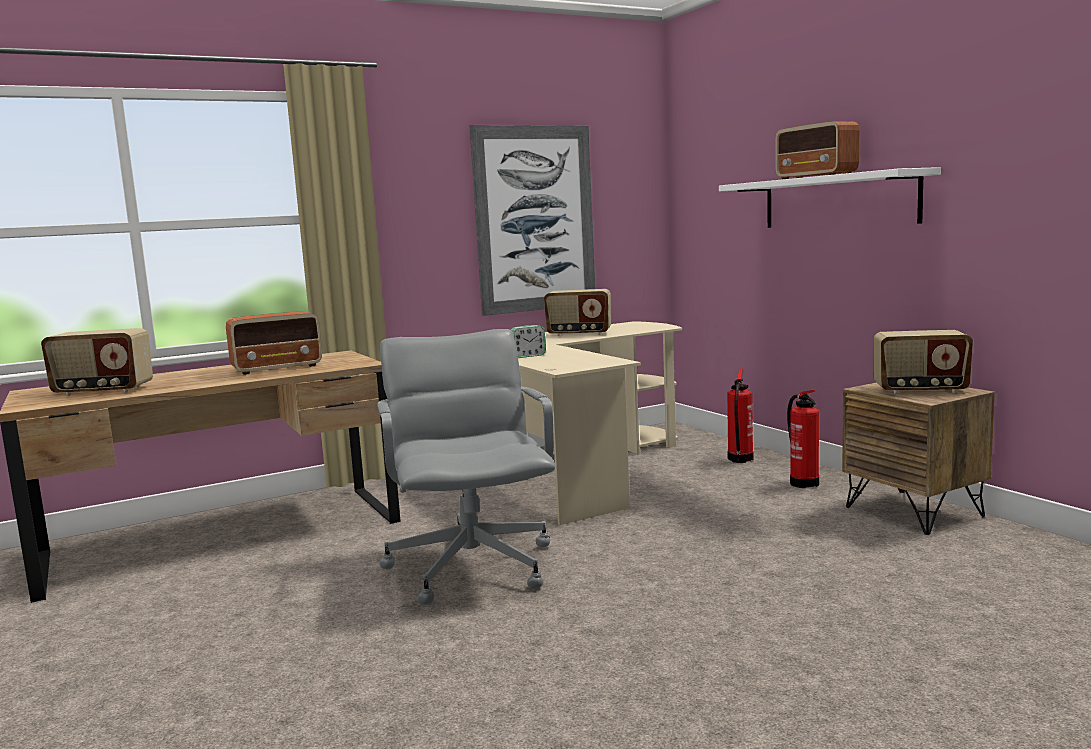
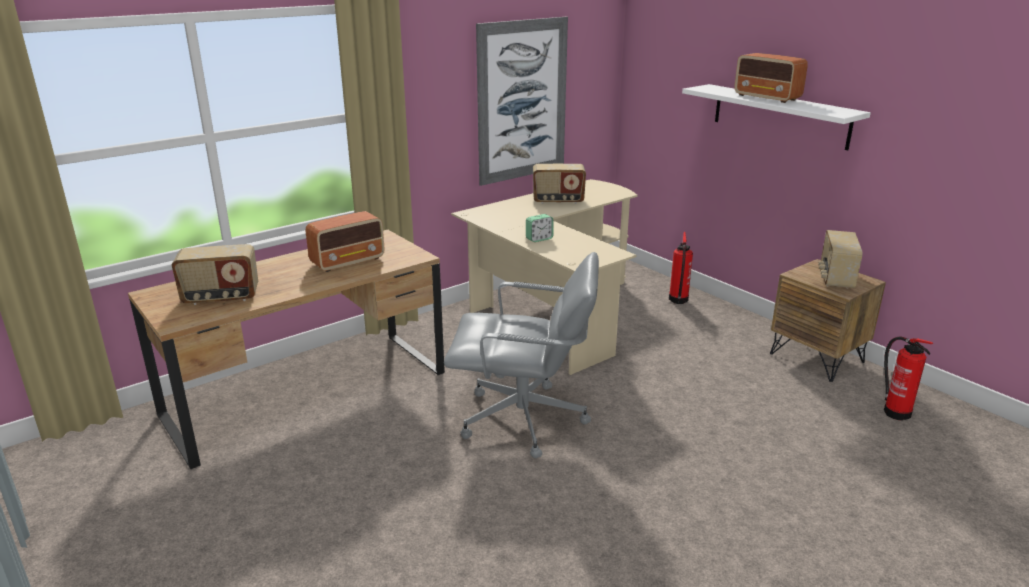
camera: 10 degrees left, 15 degrees up
grey office chair [377,329,556,605] -> grey office chair turned 120 degrees clockwise [444,252,599,458]
fire extinguisher [787,390,819,488] -> fire extinguisher moved to [884,336,933,421]
radio [873,330,973,394] -> radio turned 105 degrees clockwise [818,230,863,288]

